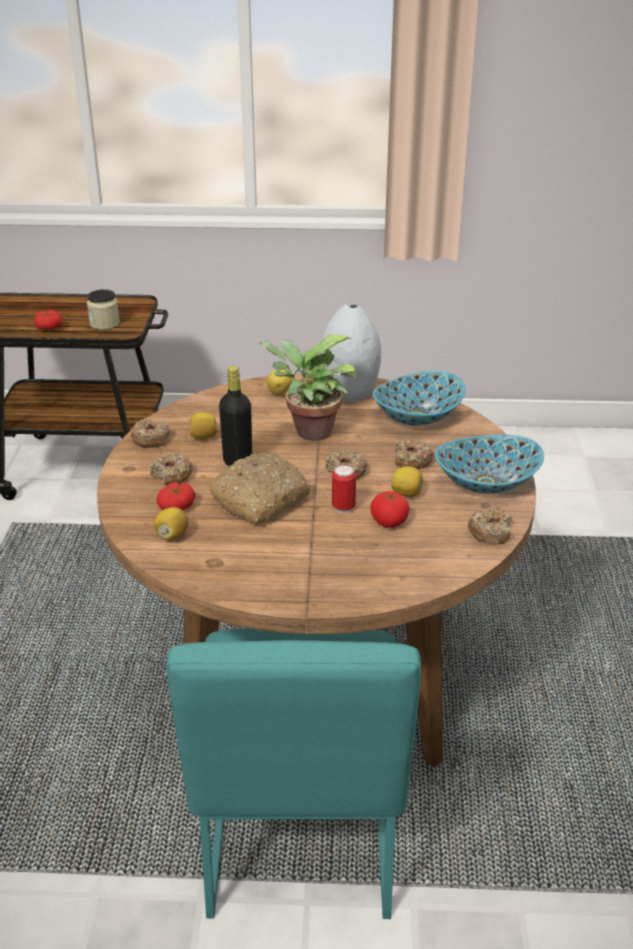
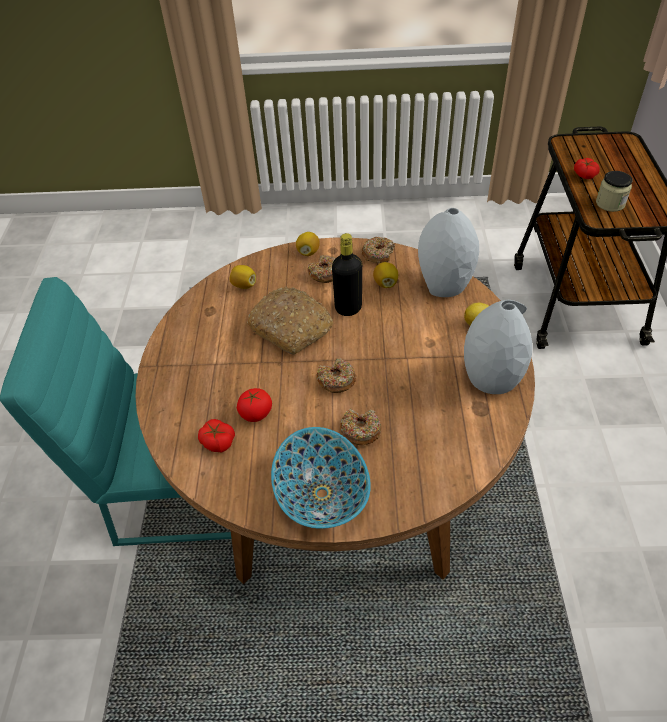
camera: 90 degrees right, 15 degrees up
tomato [157,482,195,510] -> tomato moved to [198,419,235,452]
potted plant [259,335,358,441] -> none
can [332,465,356,513] -> none
bowl [372,371,466,426] -> none
lemon [391,466,423,497] -> lemon moved to [296,232,320,256]
donut [468,508,512,544] -> none
none -> grey vase [418,208,479,297]

